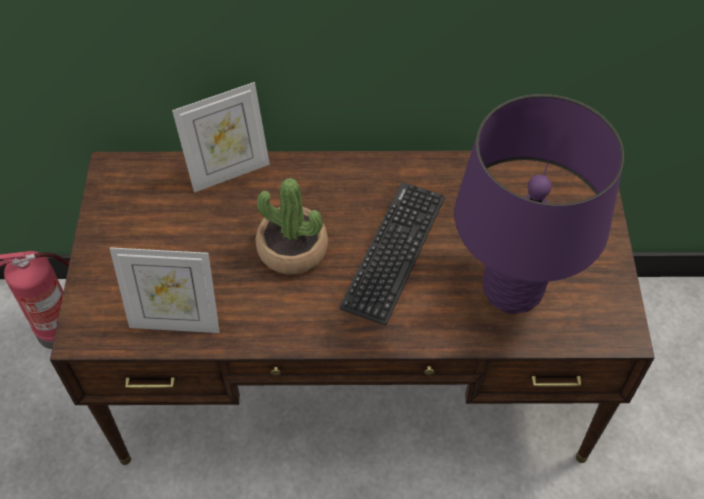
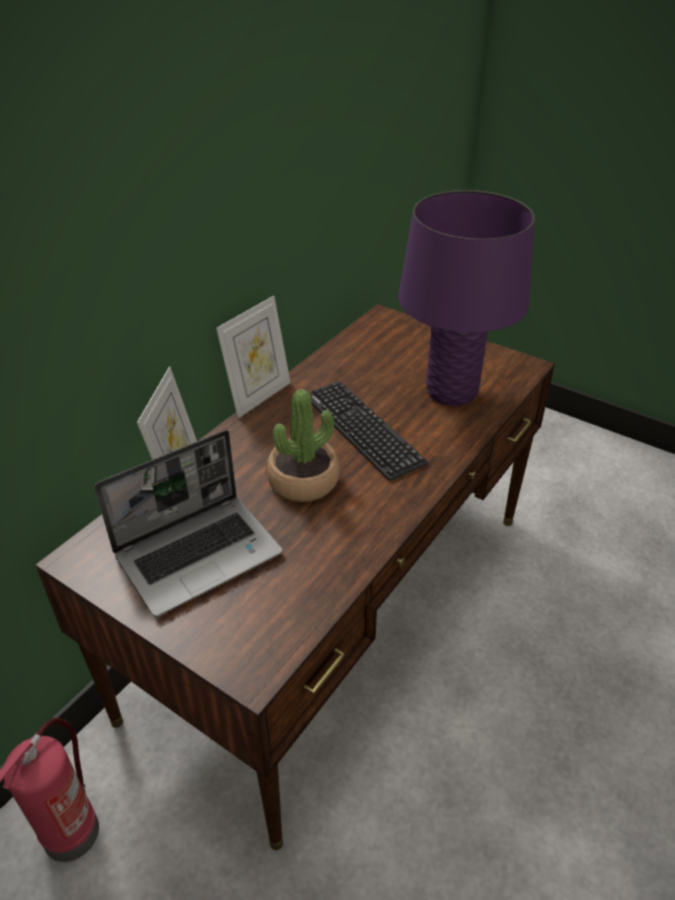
camera: 55 degrees left, 15 degrees down
picture frame [110,247,220,333] -> picture frame moved to [216,296,291,418]
none -> laptop [94,430,282,617]

